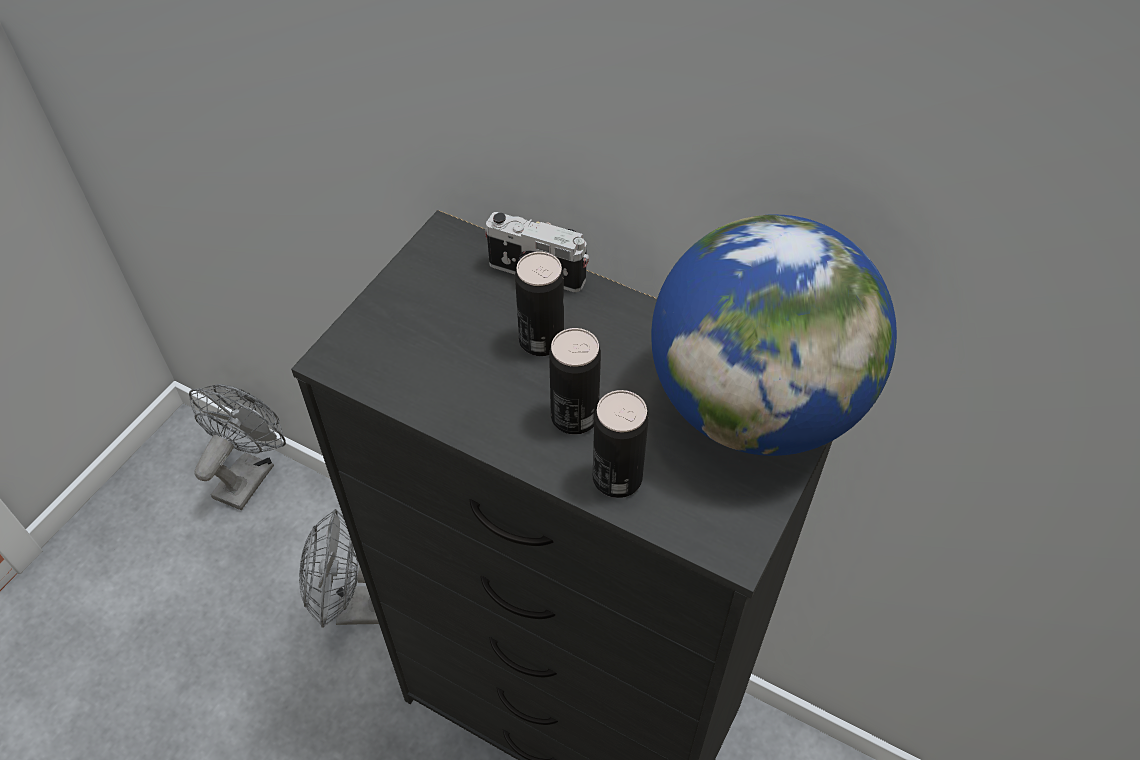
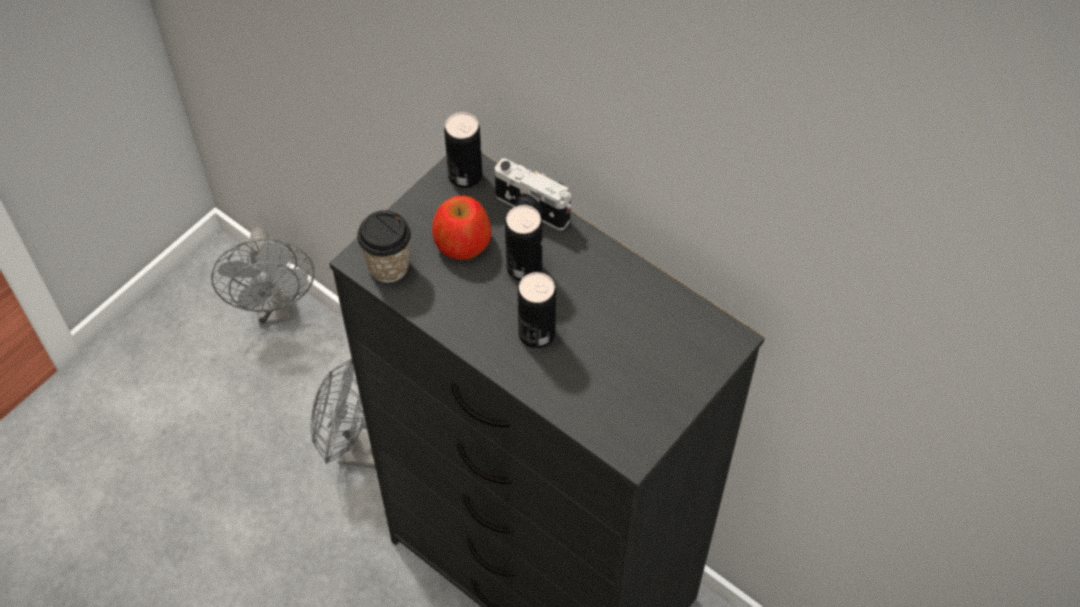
camera: 10 degrees right, 5 degrees up
grey fan [189,384,286,510] -> grey fan turned 135 degrees clockwise [211,227,315,325]
can [593,390,649,498] -> can moved to [444,112,482,188]
globe [651,215,897,456] -> none
none -> cup [357,210,411,282]
none -> apple [432,195,491,260]

